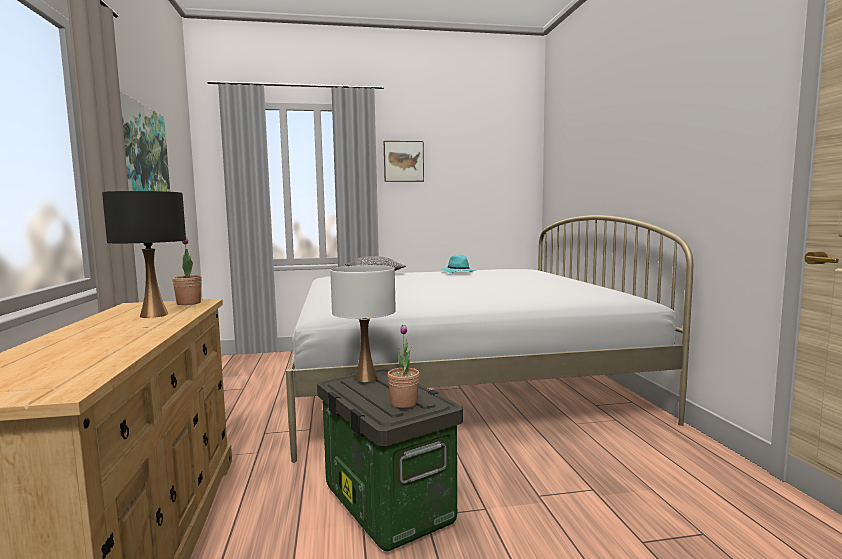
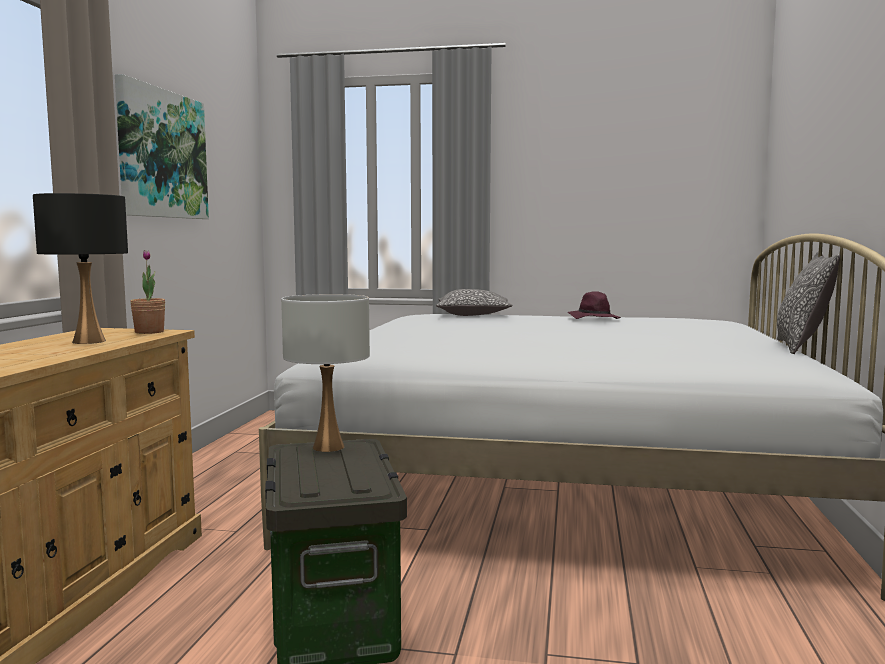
camera: 20 degrees right, 0 degrees up
picture [384,141,424,182] -> none
potted plant [387,325,420,408] -> none
turquoise hat [442,254,476,273] -> purple hat [568,291,621,319]
none -> pillow [777,252,840,354]

